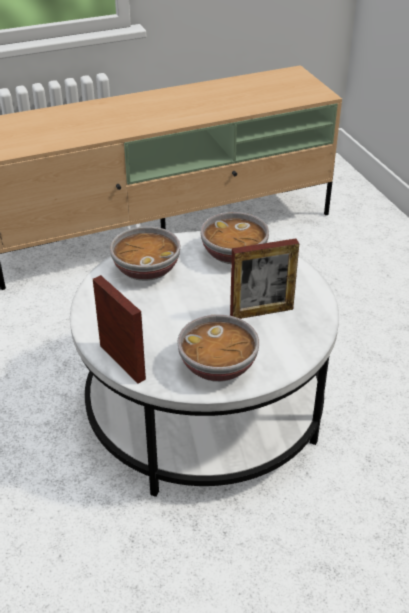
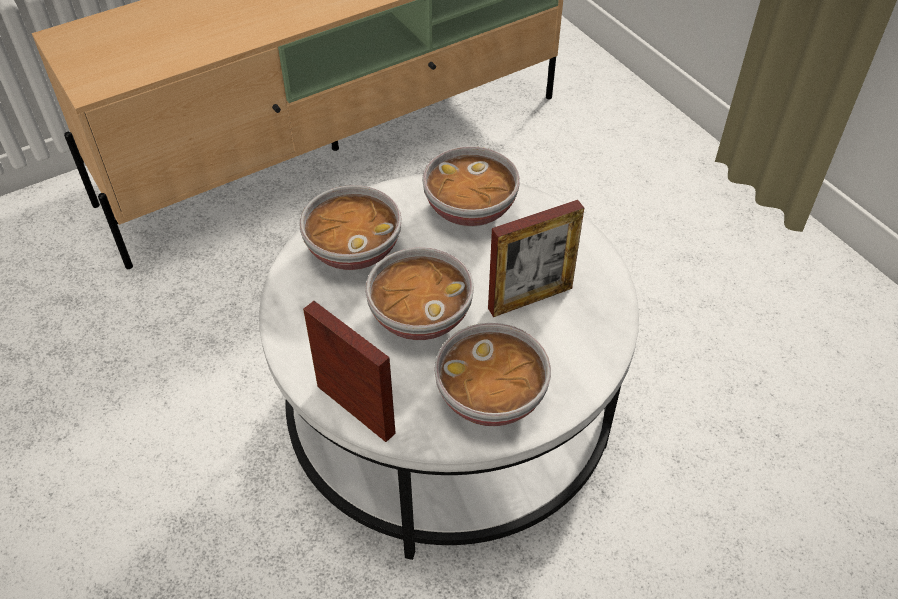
camera: 10 degrees left, 10 degrees up
none -> bowl [365,247,474,340]

